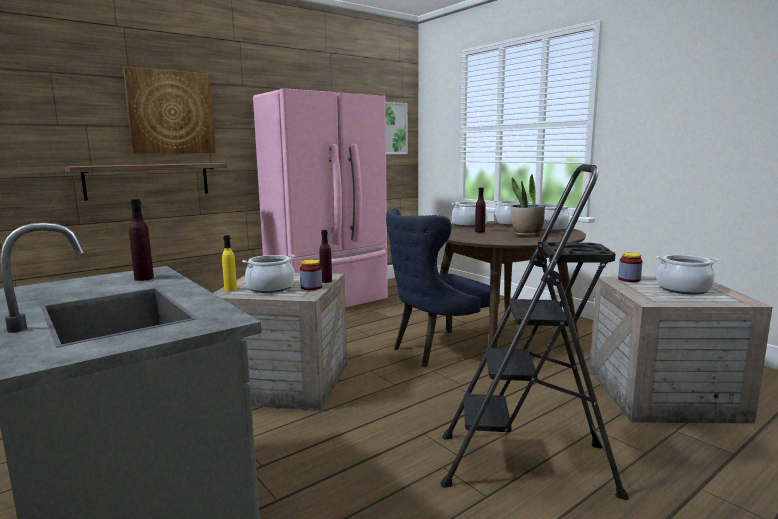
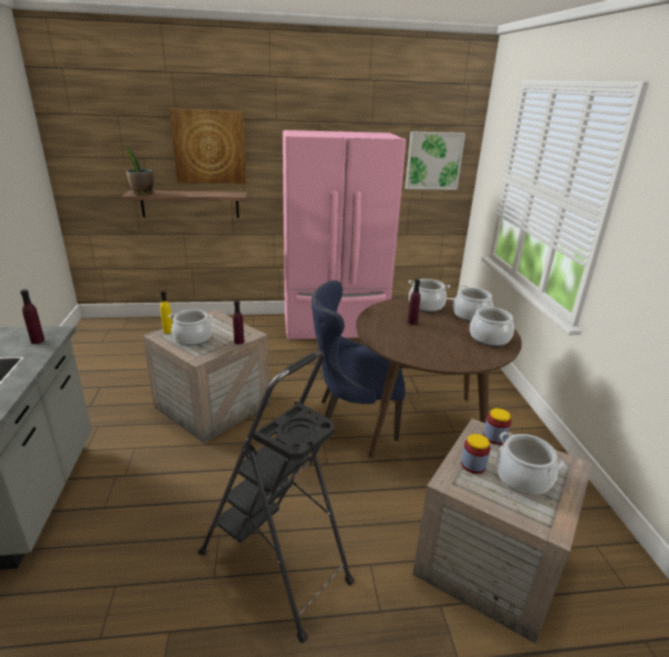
camera: 30 degrees right, 15 degrees up
jar [300,260,322,290] -> jar moved to [461,434,490,474]
potted plant [511,174,545,237] -> potted plant moved to [125,146,154,195]

